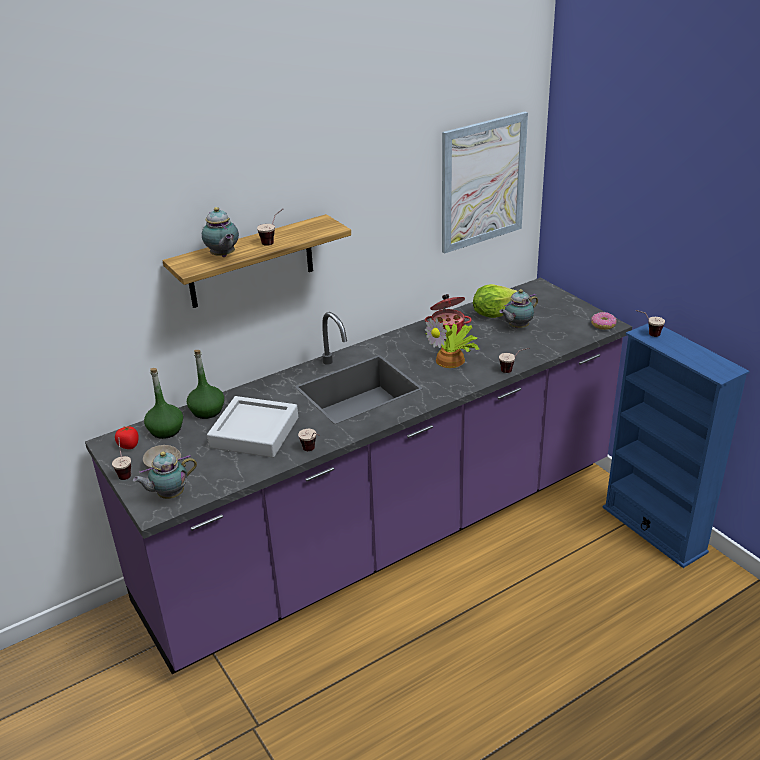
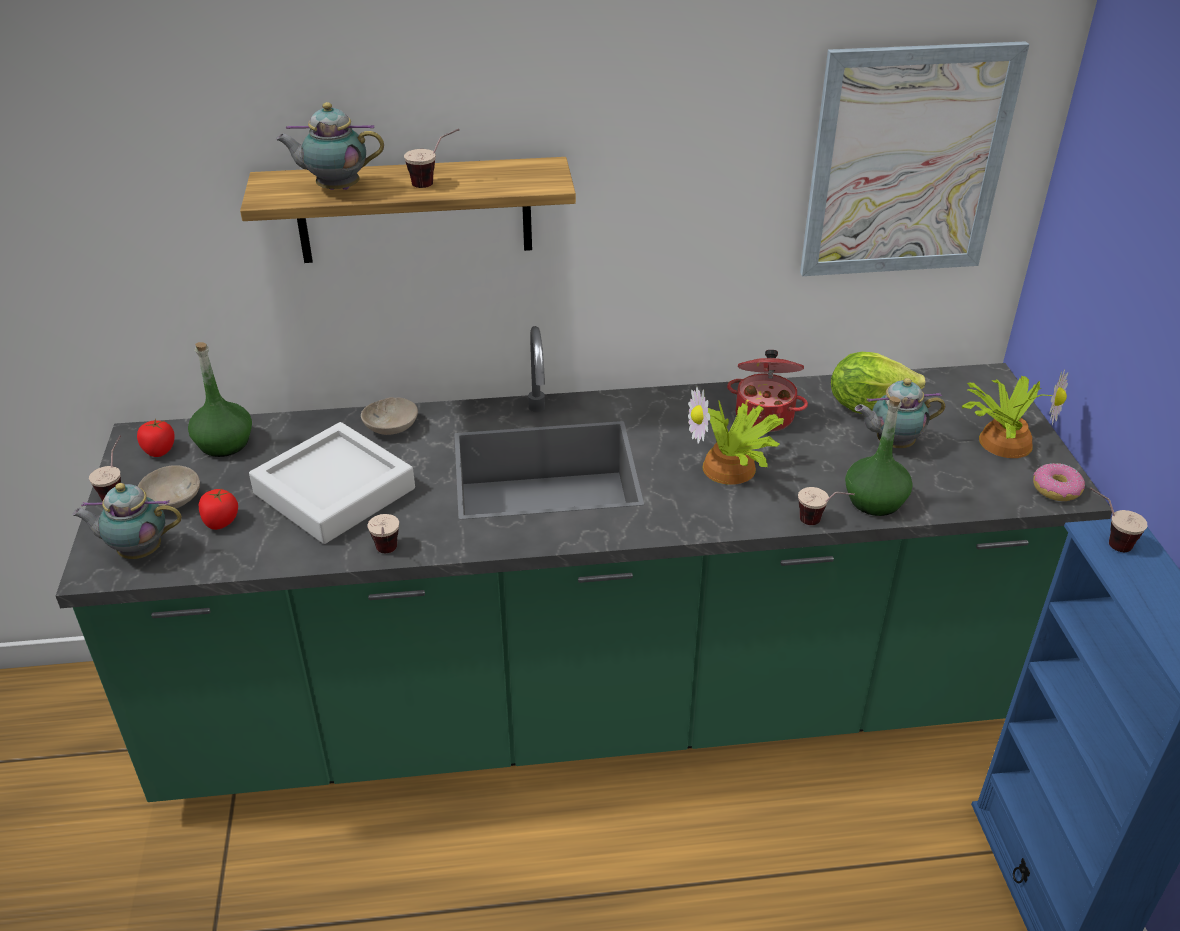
camera: 25 degrees right, 5 degrees up
purple counter [85,278,632,674] -> green counter [56,326,1112,802]
green bottle [187,350,224,419] -> green bottle moved to [845,396,913,516]
teapot [202,207,239,257] -> teapot turned 90 degrees clockwise [276,102,384,190]
none -> tomato [199,488,238,530]
none -> beige bowl [361,397,418,435]
none -> potted plant [962,369,1068,458]

